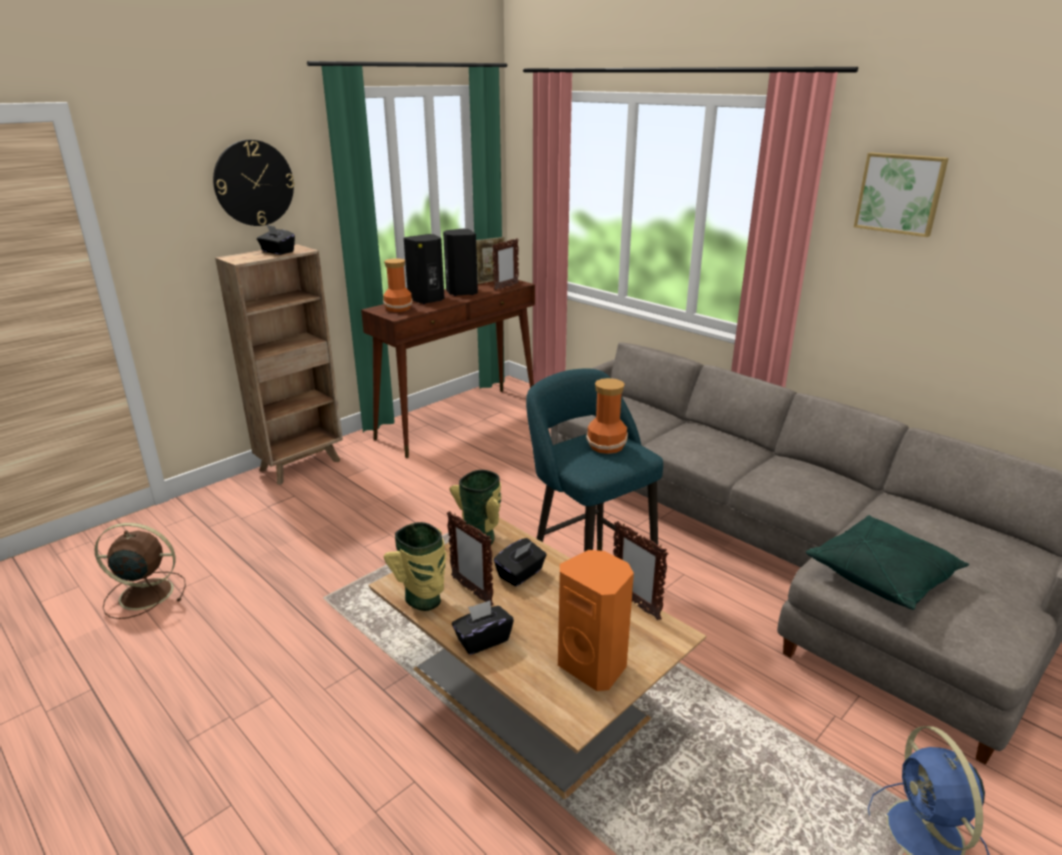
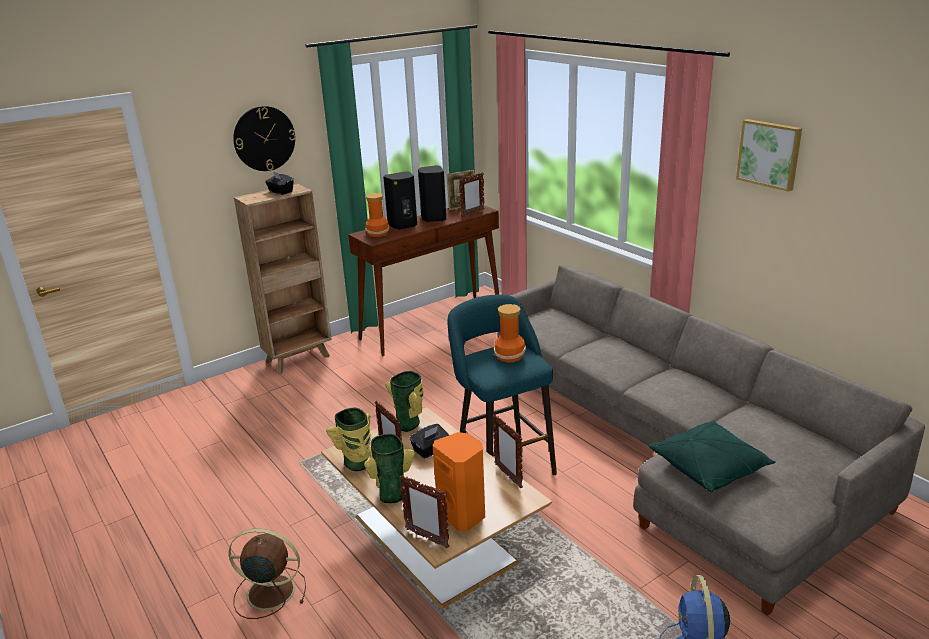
camera: 10 degrees right, 0 degrees up
brown fan [95,523,186,619] -> brown fan moved to [229,529,306,619]
black tissue box [452,600,514,655] -> vase [365,434,415,503]
none -> picture frame [399,475,450,548]

